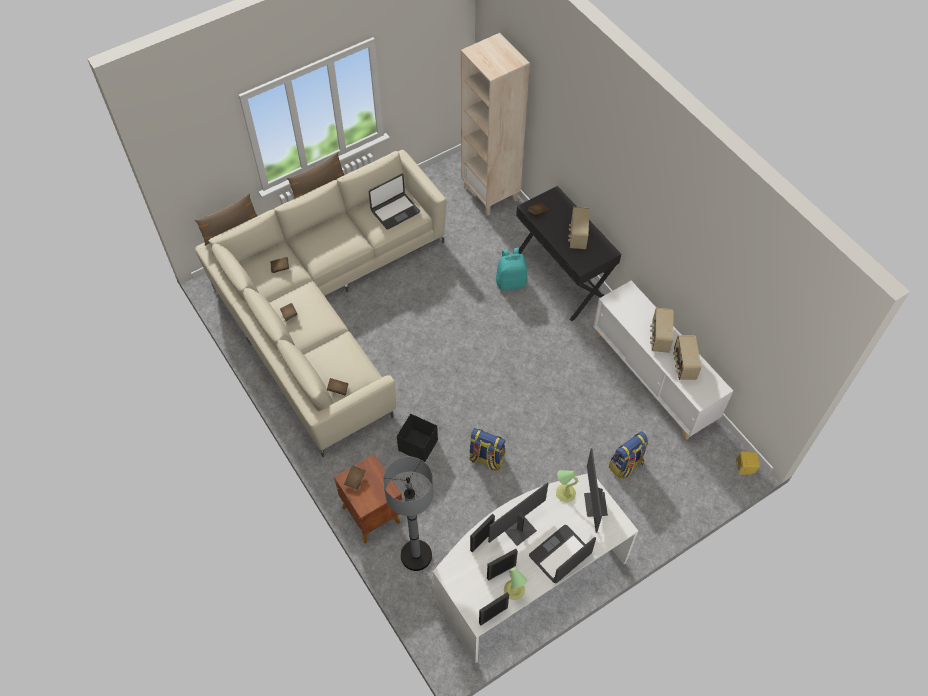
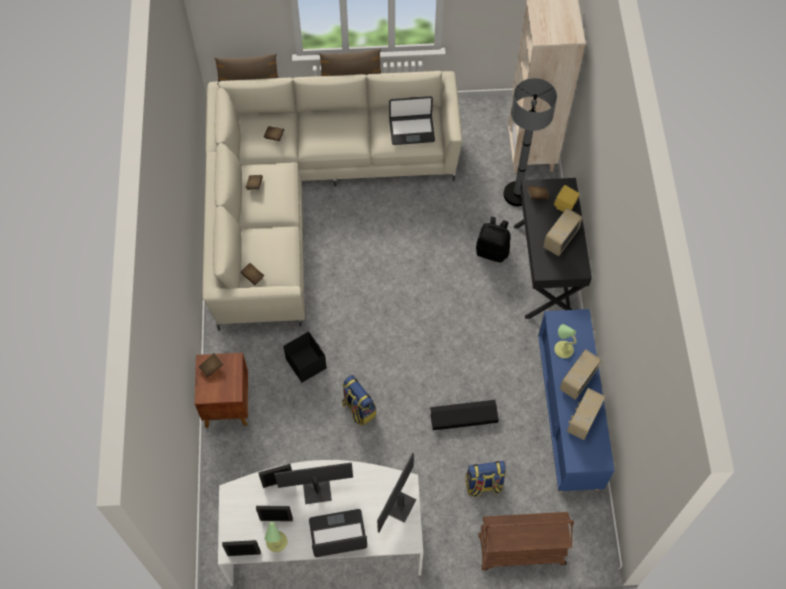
camera: 30 degrees right, 5 degrees up
grey floor lamp [383,457,434,571] -> grey floor lamp moved to [503,78,557,206]
turquoise backpack [496,248,527,291] -> black backpack [476,216,510,263]
table lamp [556,470,578,502] -> table lamp moved to [554,324,577,358]
white cabinet [593,281,733,440] -> blue cabinet [538,309,615,492]
yellow speaker [736,451,760,475] -> yellow speaker moved to [554,185,580,212]
none -> black storage box [430,400,499,431]
none -> brown cart [478,512,574,570]

